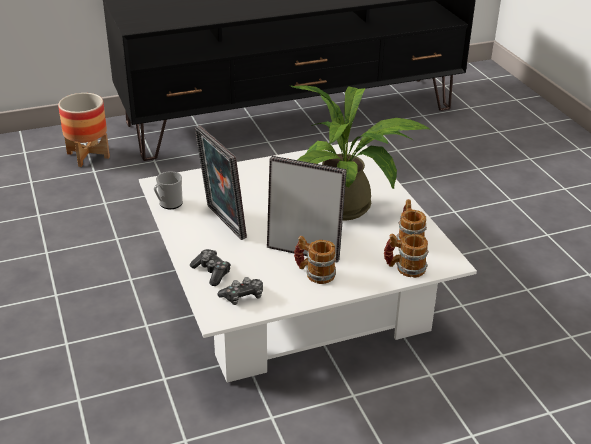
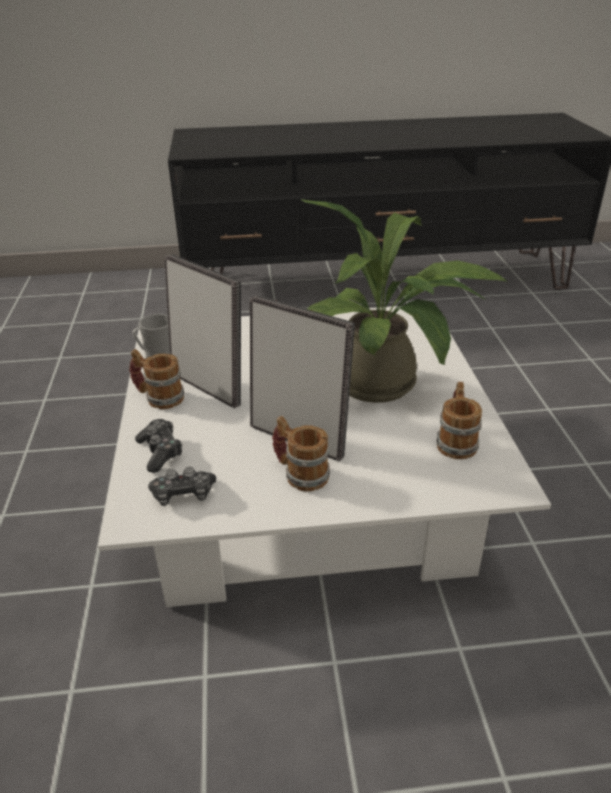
camera: 15 degrees right, 0 degrees up
planter [58,93,110,167] -> none
picture frame [195,125,247,240] -> picture frame turned 150 degrees clockwise [165,254,241,408]
mug [384,234,429,278] -> mug moved to [129,349,184,409]

